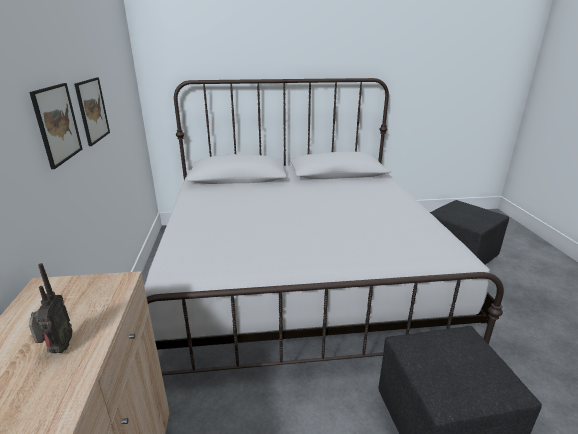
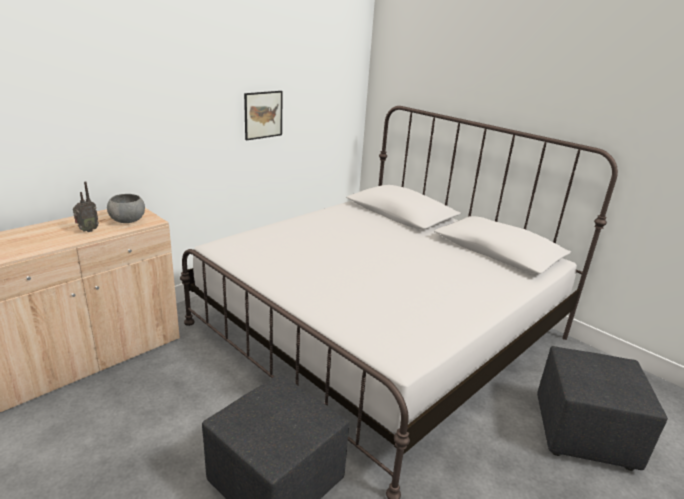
camera: 50 degrees right, 0 degrees up
picture [29,83,82,169] -> none
none -> grey bowl [107,194,145,223]

